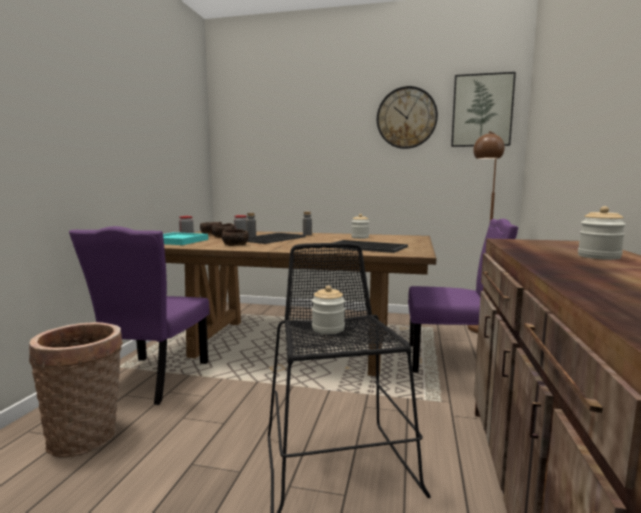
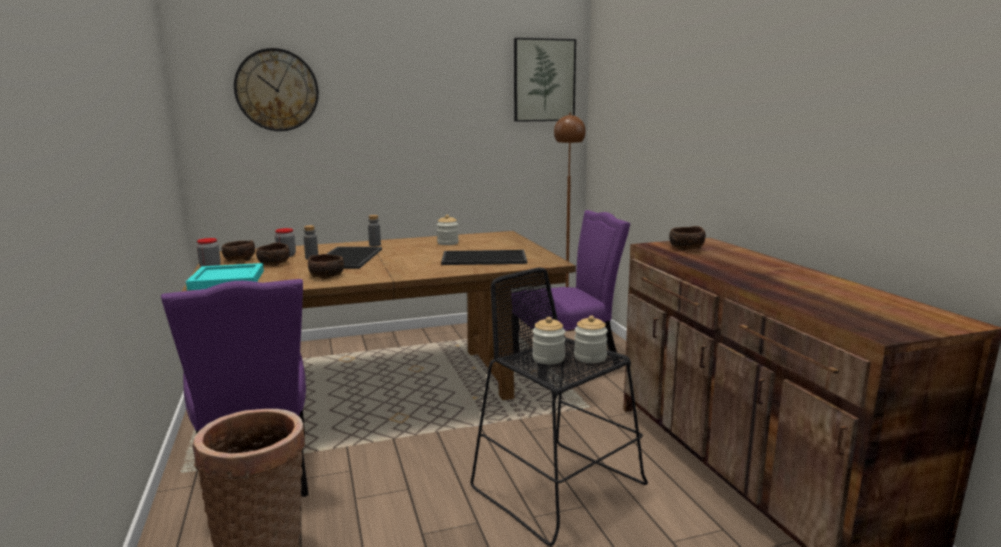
camera: 30 degrees left, 5 degrees up
wall clock [377,86,438,149] -> wall clock moved to [234,48,319,131]
jar [578,206,626,260] -> jar moved to [574,316,608,363]
none -> brown bowl [669,226,706,250]

